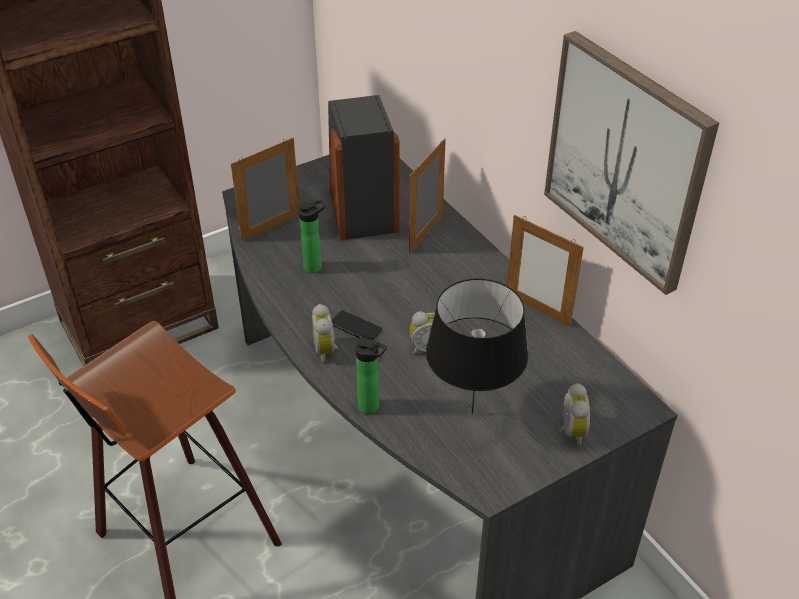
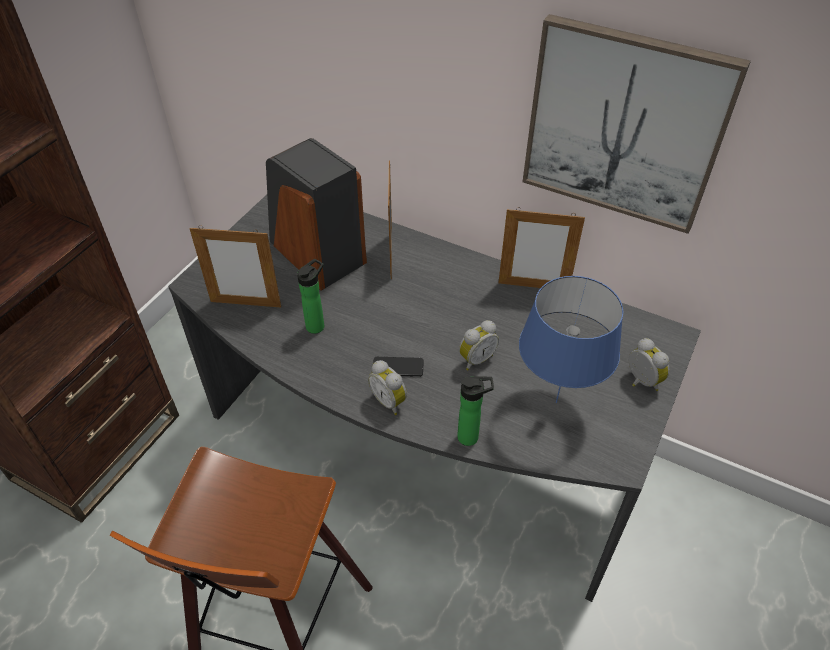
camera: 30 degrees left, 5 degrees up
picture frame [231,138,299,242] -> picture frame turned 105 degrees counterclockwise [189,225,281,307]
black table lamp [426,278,528,414] -> blue table lamp [519,276,623,403]

